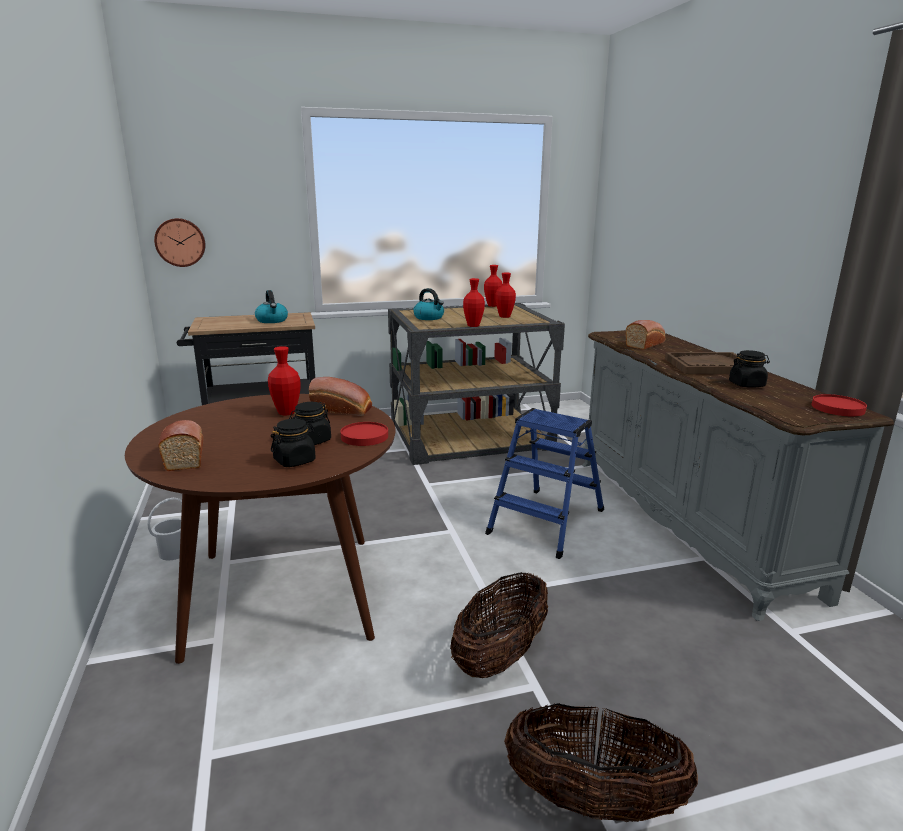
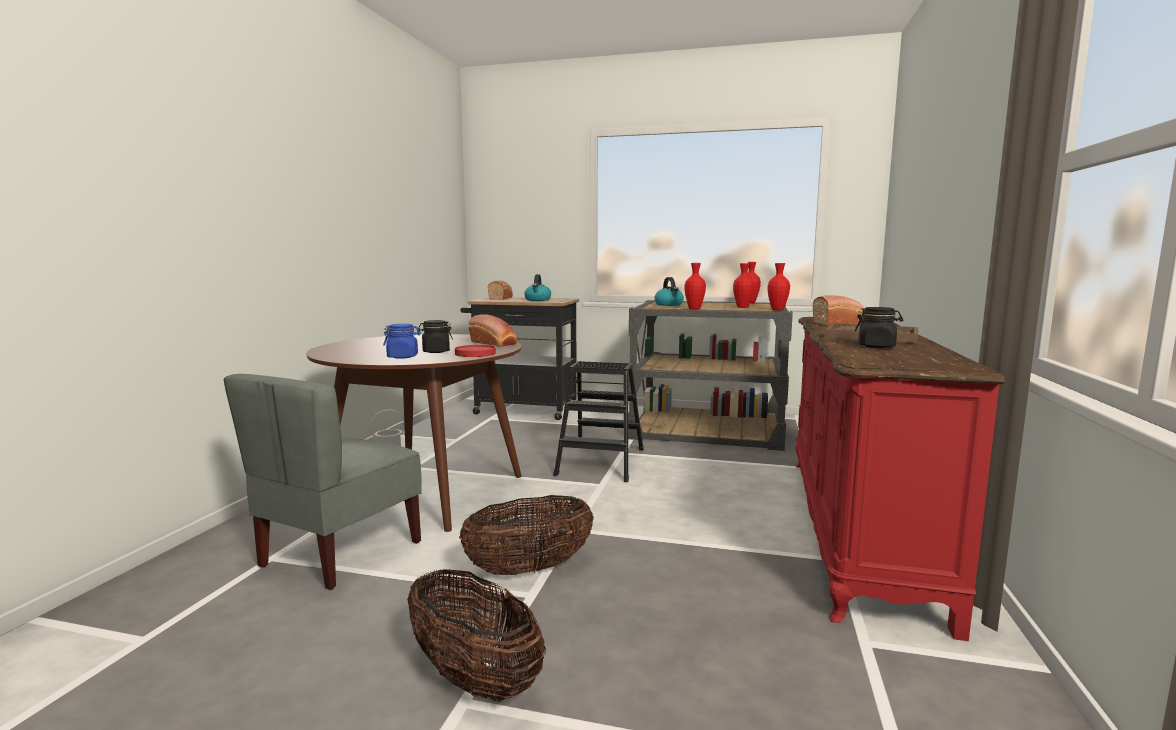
camera: 30 degrees right, 10 degrees down
wall clock [154,218,205,267] -> none
bread [158,420,204,471] -> bread moved to [488,280,513,300]
red vase [268,346,301,415] -> red vase moved to [768,263,790,310]
black jar [271,419,316,467] -> blue jar [383,324,421,359]
blue step ladder [485,408,604,559] -> none
grey cabinet [582,330,894,621] -> red cabinet [795,317,1005,641]
red plate [812,394,867,416] -> none
none -> grey chair [223,374,422,590]
none -> black step ladder [553,361,644,482]

